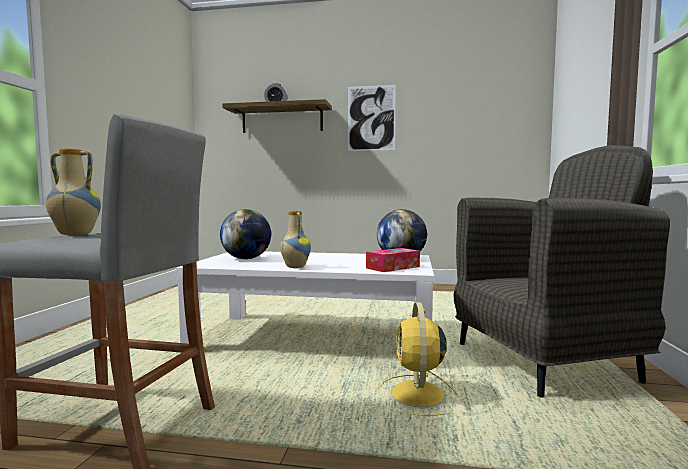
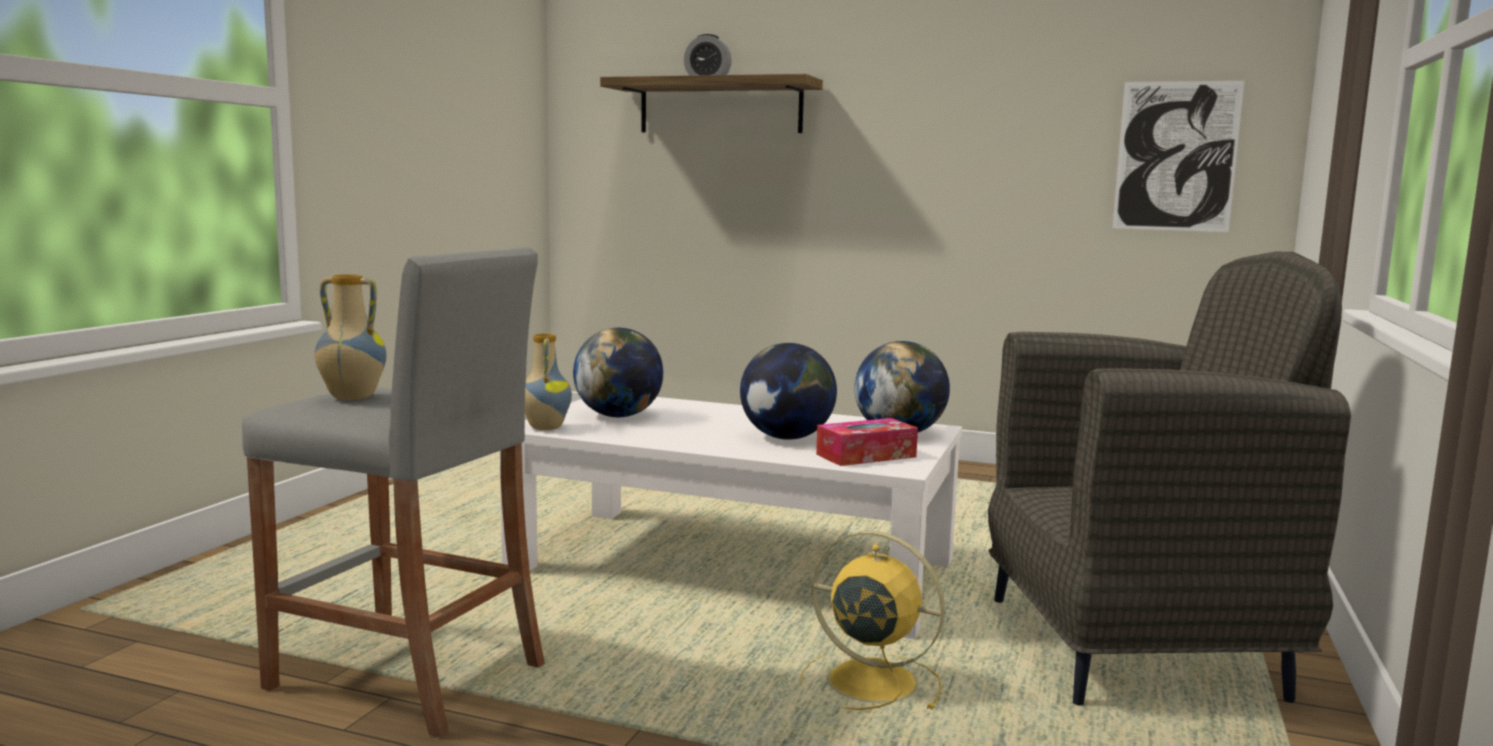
camera: 10 degrees right, 5 degrees up
vase [280,211,311,268] -> vase moved to [525,333,572,430]
picture [348,85,396,151] -> picture moved to [1113,81,1244,232]
yellow fan [379,302,460,416] -> yellow fan turned 105 degrees clockwise [800,531,945,710]
none -> globe [740,343,837,440]

